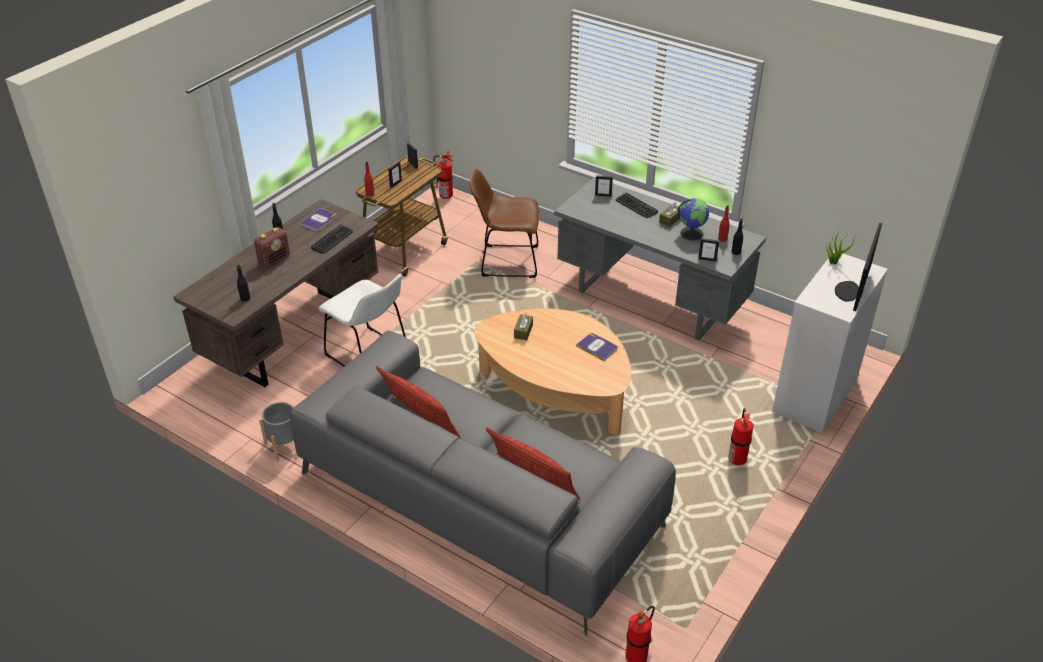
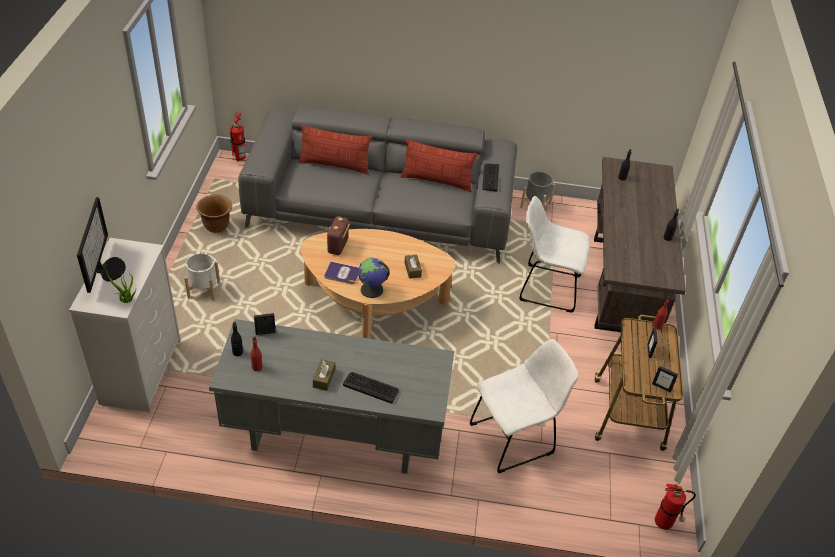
camera: 150 degrees right, 5 degrees up
radio [254,227,290,268] -> radio moved to [327,216,350,255]
book [299,208,337,231] -> none
keyboard [311,224,353,254] -> keyboard moved to [482,164,499,192]
brown chair [470,169,539,278] -> white chair [469,339,579,473]
picture frame [595,175,613,197] -> none
globe [678,198,709,240] -> globe moved to [358,258,390,298]
fire extinguisher [728,408,754,465] -> white planter [184,253,220,301]
none -> brown planter [196,194,232,233]

